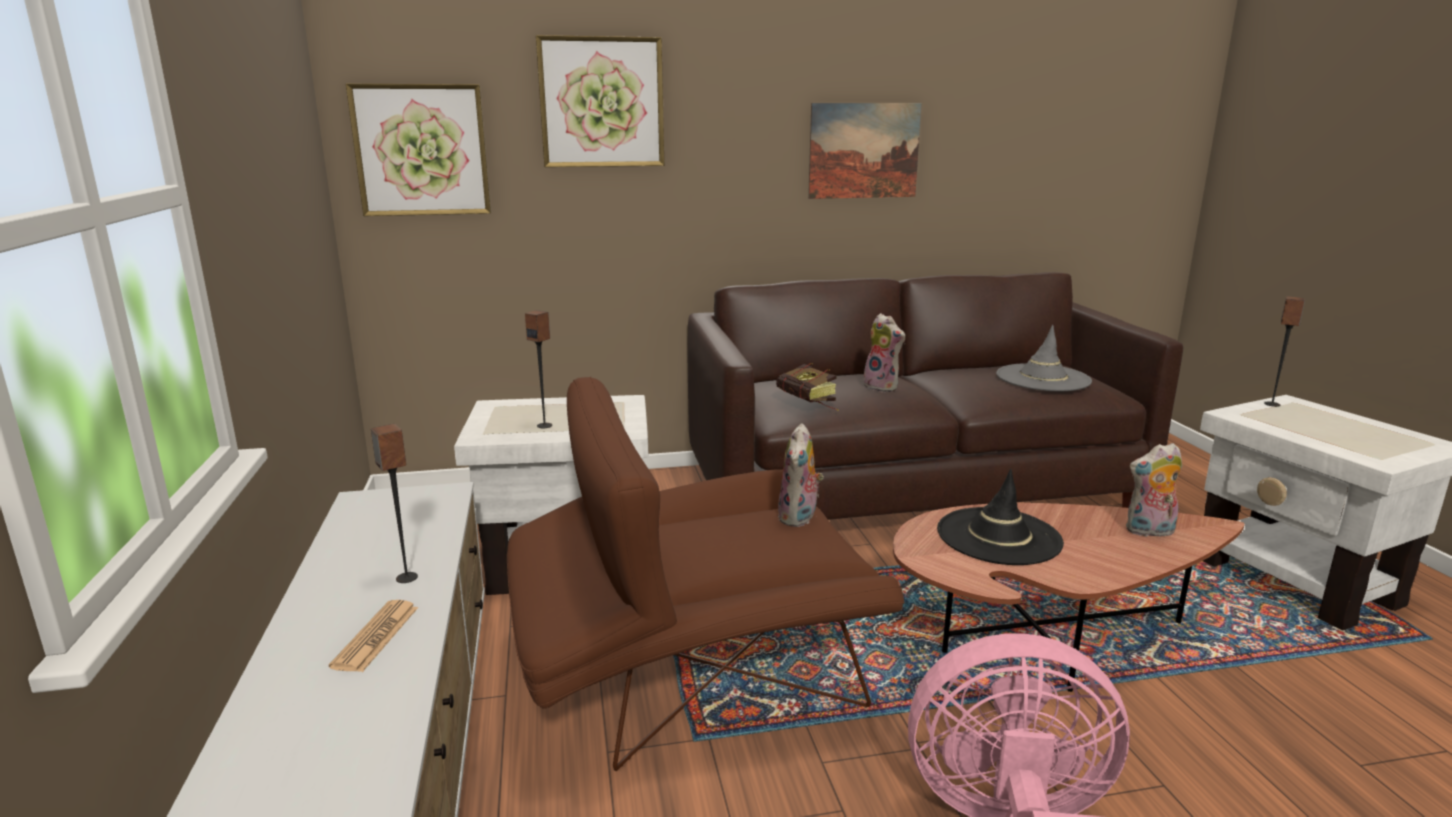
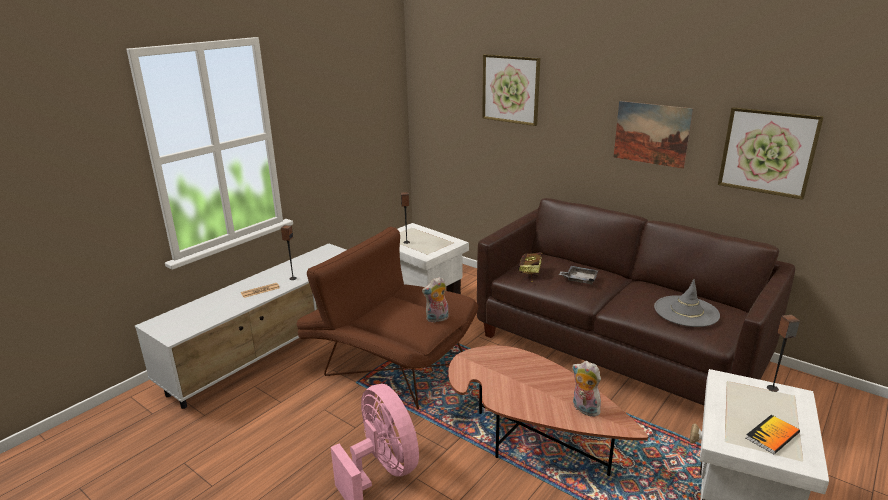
camera: 50 degrees right, 5 degrees up
picture [346,84,491,216] -> picture moved to [718,107,824,200]
plush toy [863,313,905,392] -> grey tray [559,266,598,284]
black hat [937,469,1064,565] -> none
none -> book [746,415,800,454]

